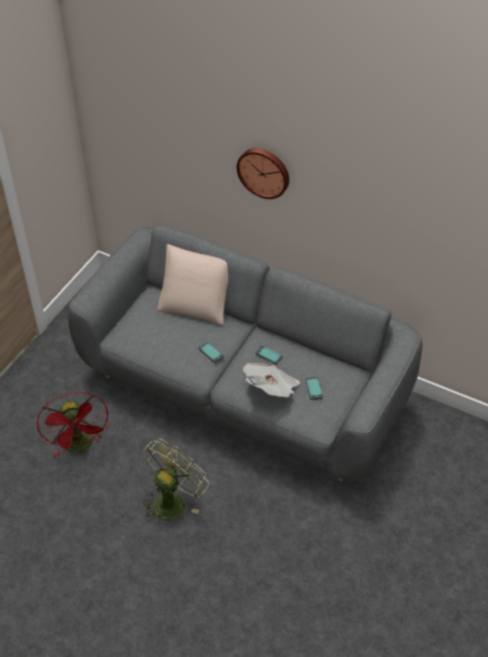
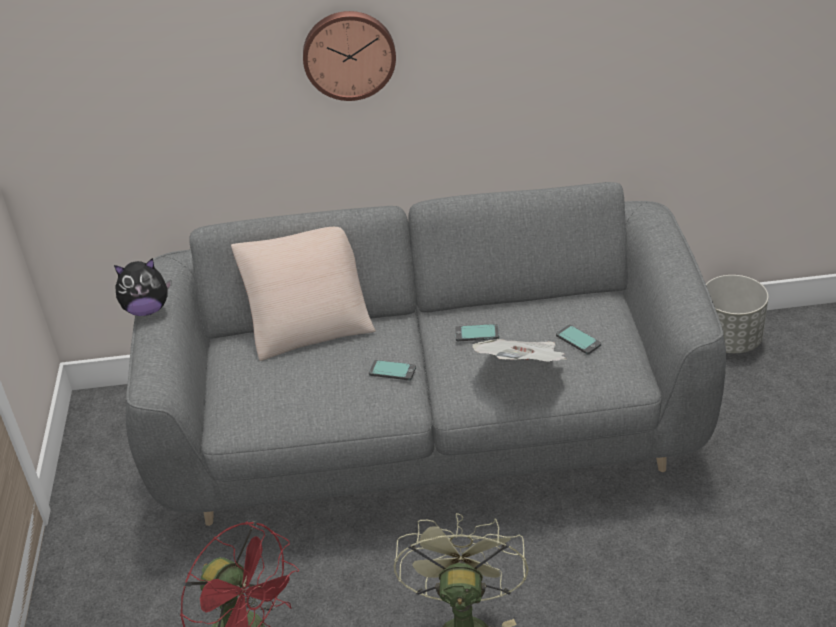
camera: 30 degrees left, 10 degrees down
none -> plush toy [114,258,171,316]
none -> grey planter [706,275,769,353]

